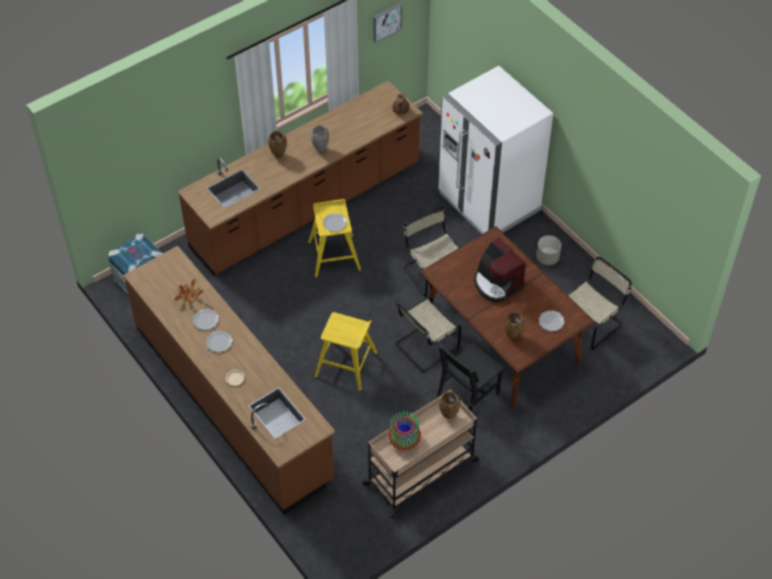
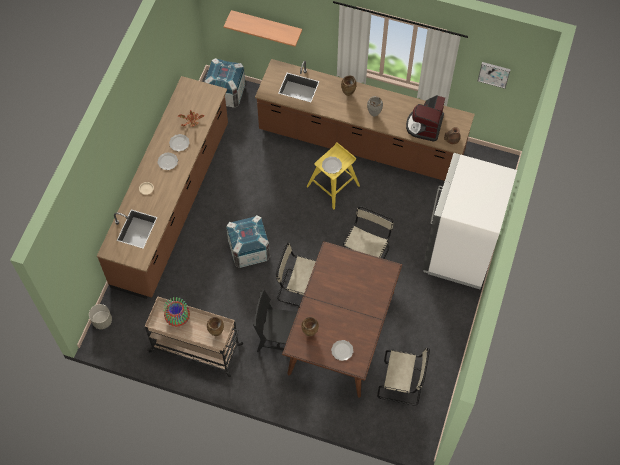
camera: 55 degrees right, 10 degrees up
yellow stool [315,312,377,391] -> crate [226,215,270,268]
coffee machine [474,238,526,302] -> coffee machine moved to [406,95,445,142]
grey planter [536,235,561,265] -> grey planter moved to [89,304,112,329]
none -> shelf [224,10,302,47]

